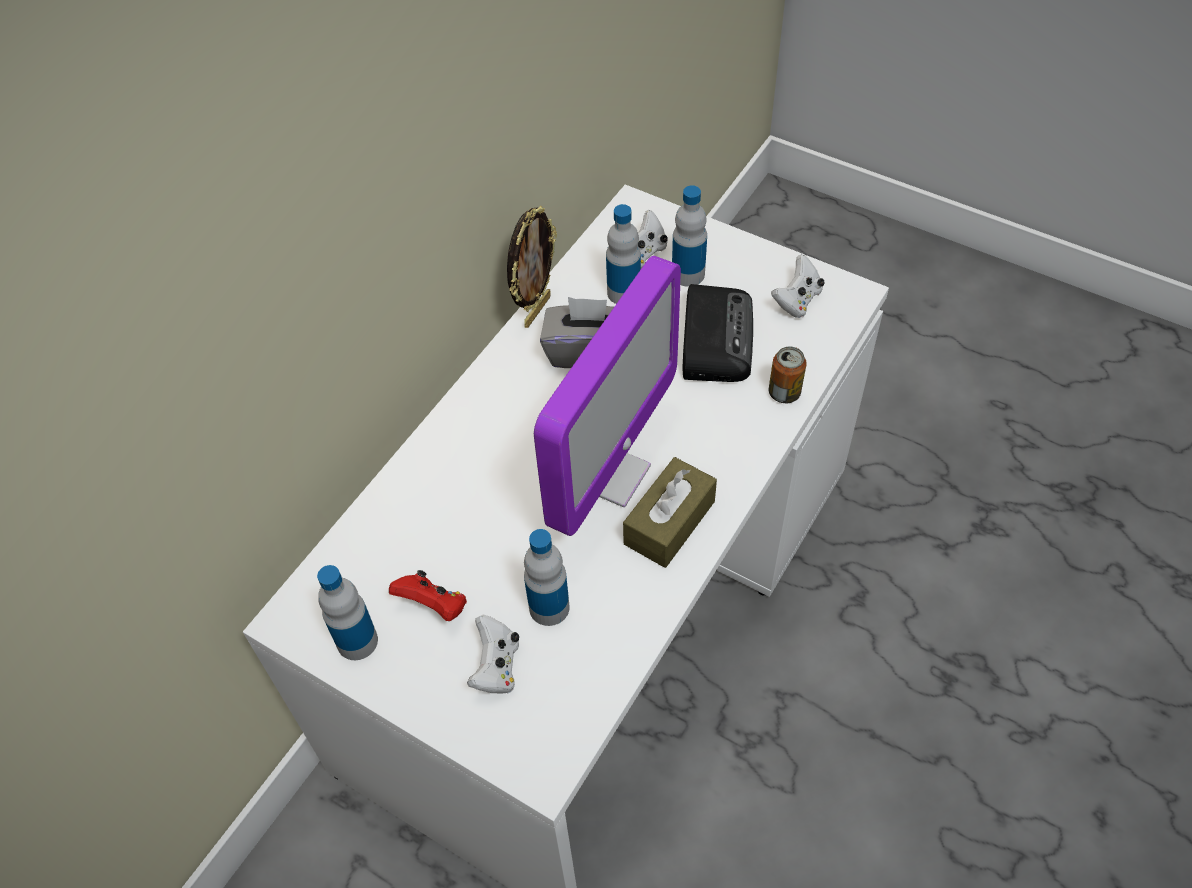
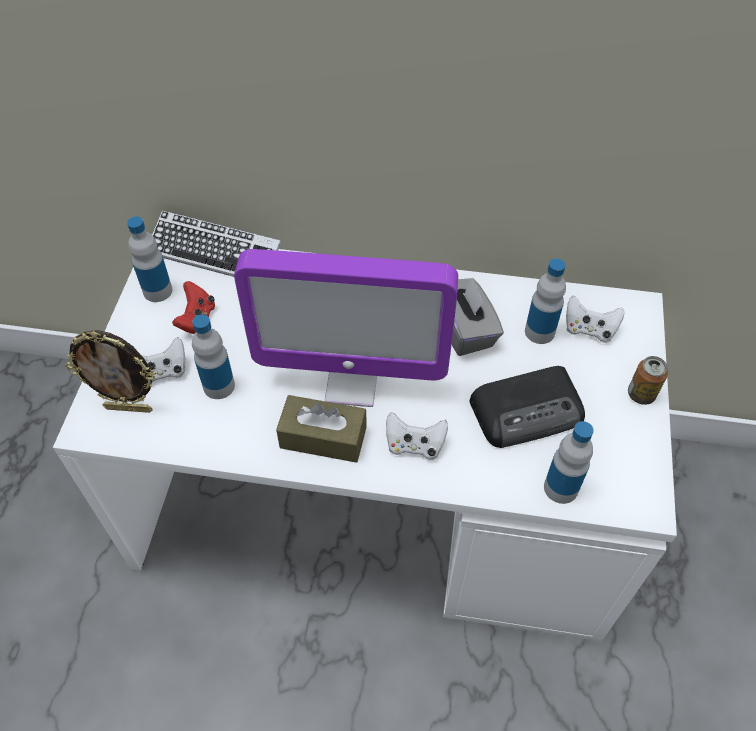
camera: 65 degrees right, 0 degrees up
picture frame [507,206,557,328] -> picture frame moved to [65,330,155,413]
bottle [672,185,707,287] -> bottle moved to [544,421,594,504]
can [769,347,807,403] -> can moved to [628,356,668,405]
white game controller [771,254,824,318] -> white game controller moved to [386,412,448,460]
none -> keyboard [152,210,281,277]

